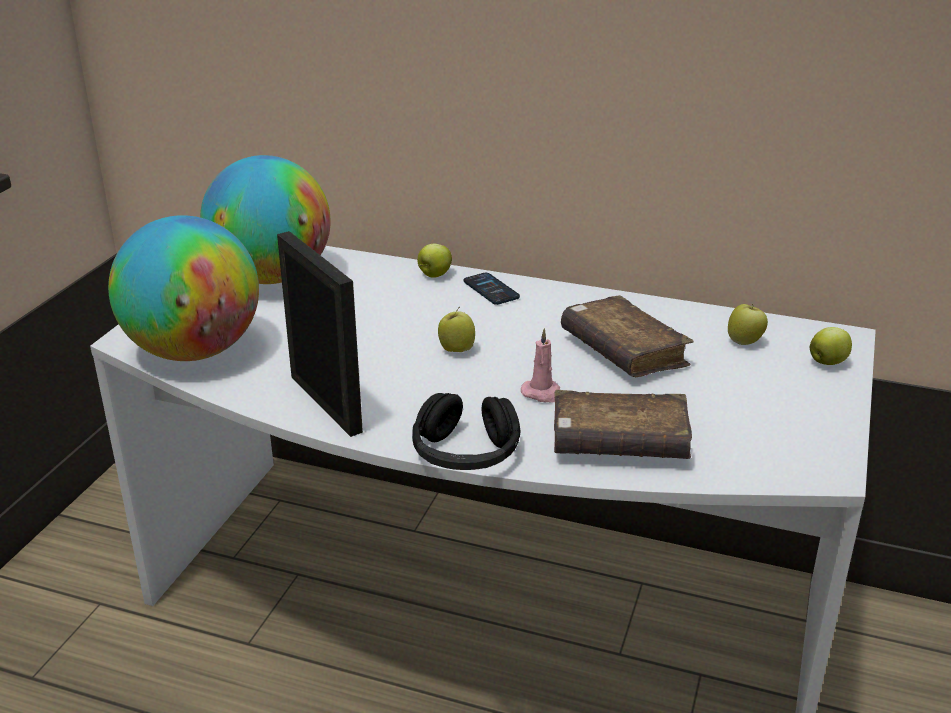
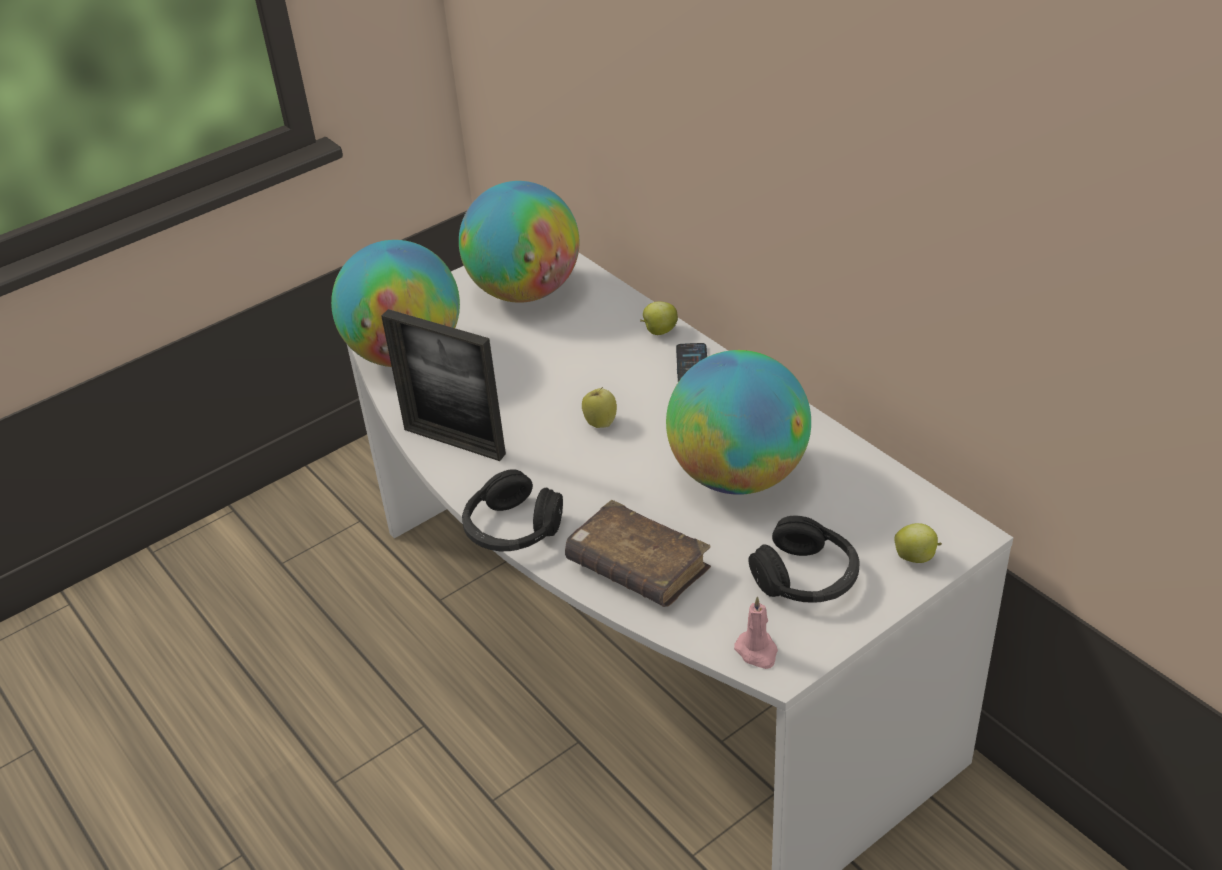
camera: 35 degrees right, 10 degrees up
picture frame [277,231,363,437] -> picture frame turned 120 degrees clockwise [381,309,506,461]
pink candle [521,328,560,403] -> pink candle moved to [734,596,778,669]
brown book [561,295,694,377] -> globe [666,350,811,495]
apple [728,304,768,345] -> none
none -> black headphones [748,515,860,603]

